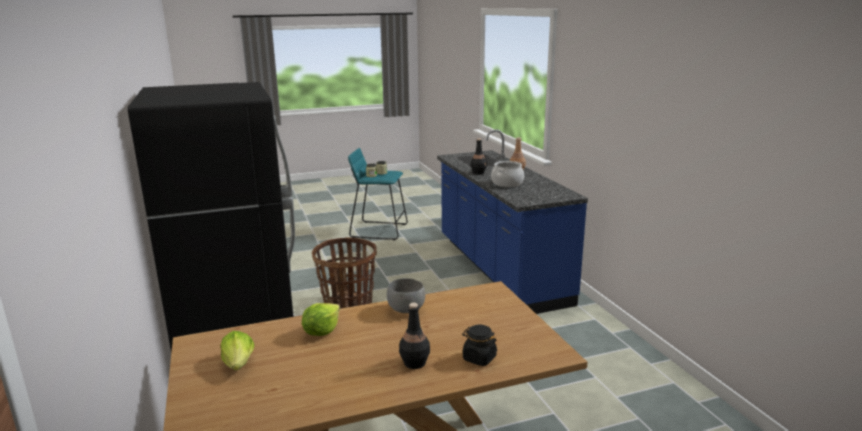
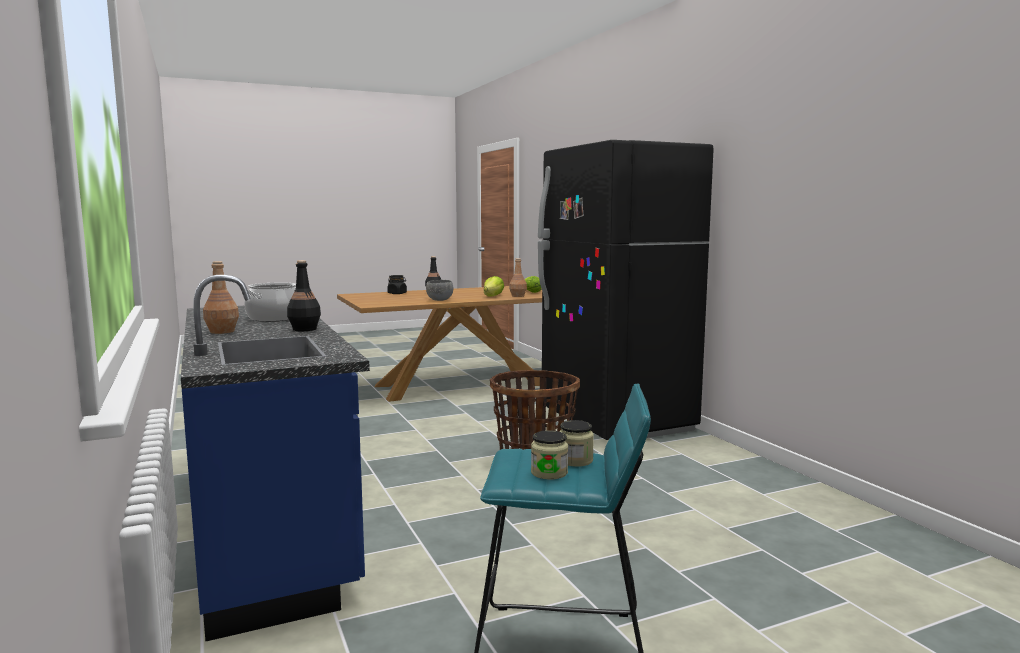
camera: 175 degrees right, 10 degrees down
none -> brown bottle [509,258,527,297]

